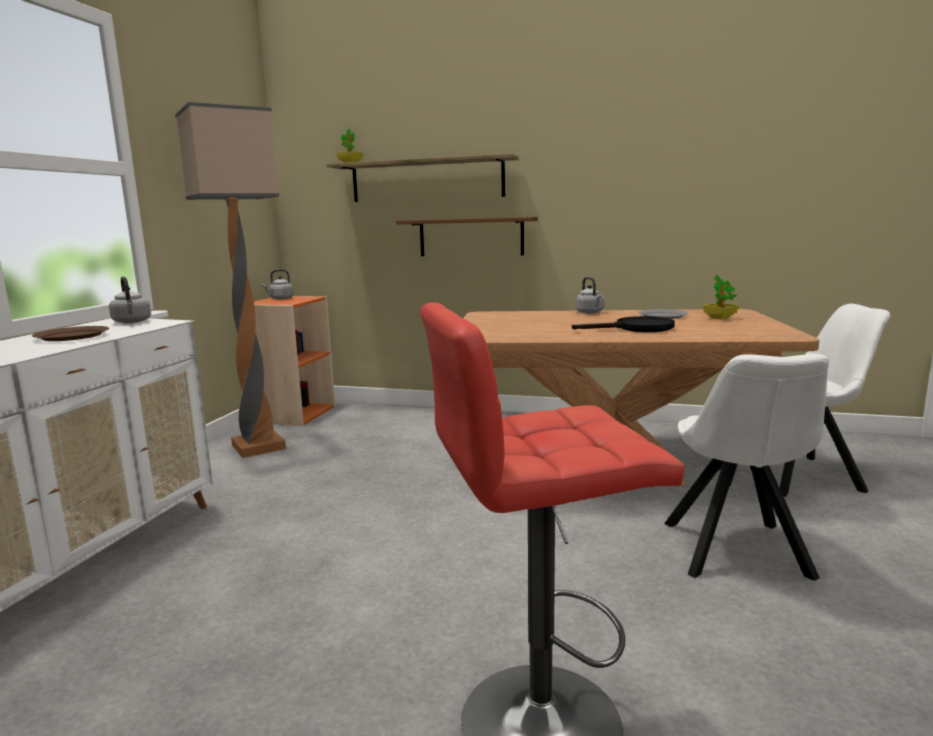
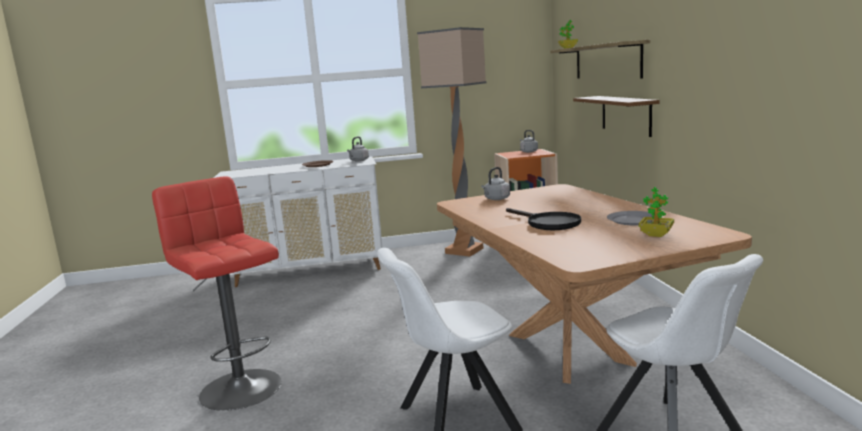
camera: 65 degrees right, 0 degrees up
grey kettle [575,277,604,314] -> grey kettle moved to [481,167,510,200]

